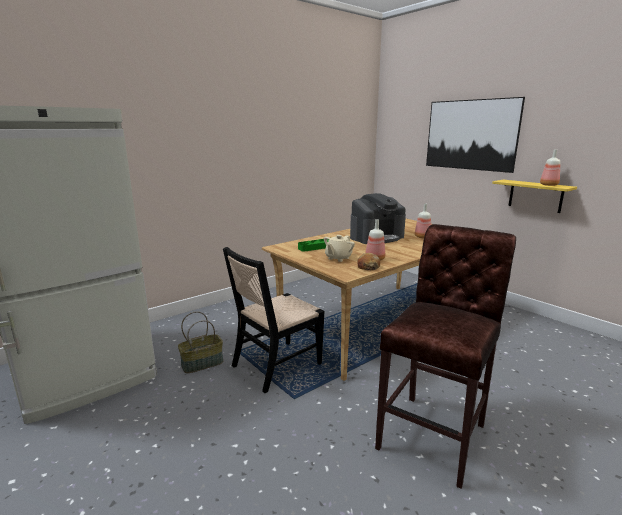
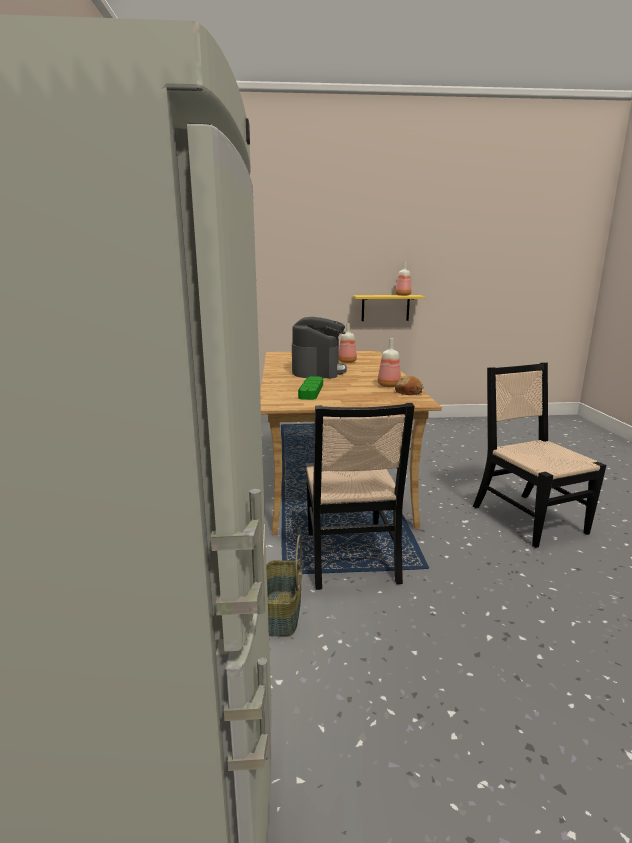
camera: 55 degrees left, 0 degrees up
beige teapot [324,235,355,262] -> none
brown stool [375,224,516,489] -> chair [473,362,606,548]
picture [426,97,525,173] -> none

